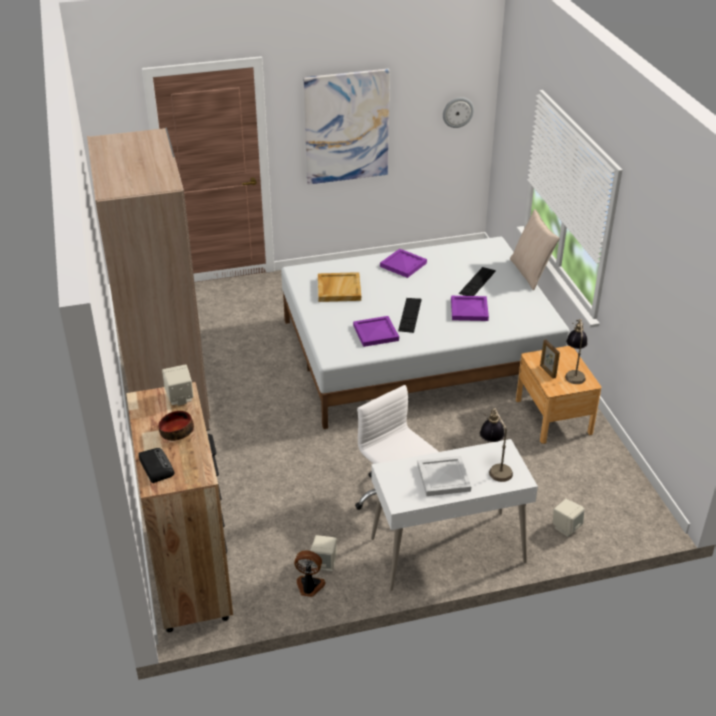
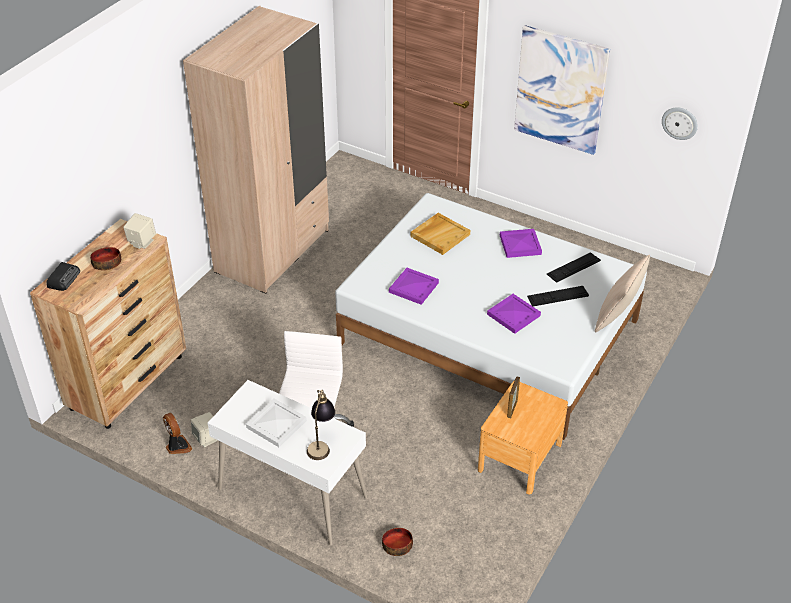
camera: 45 degrees right, 5 degrees up
keyboard [398,298,422,333] -> keyboard moved to [547,252,601,283]
beige speaker [553,499,585,537] -> bowl [382,528,413,556]
table lamp [565,319,588,384] -> none

